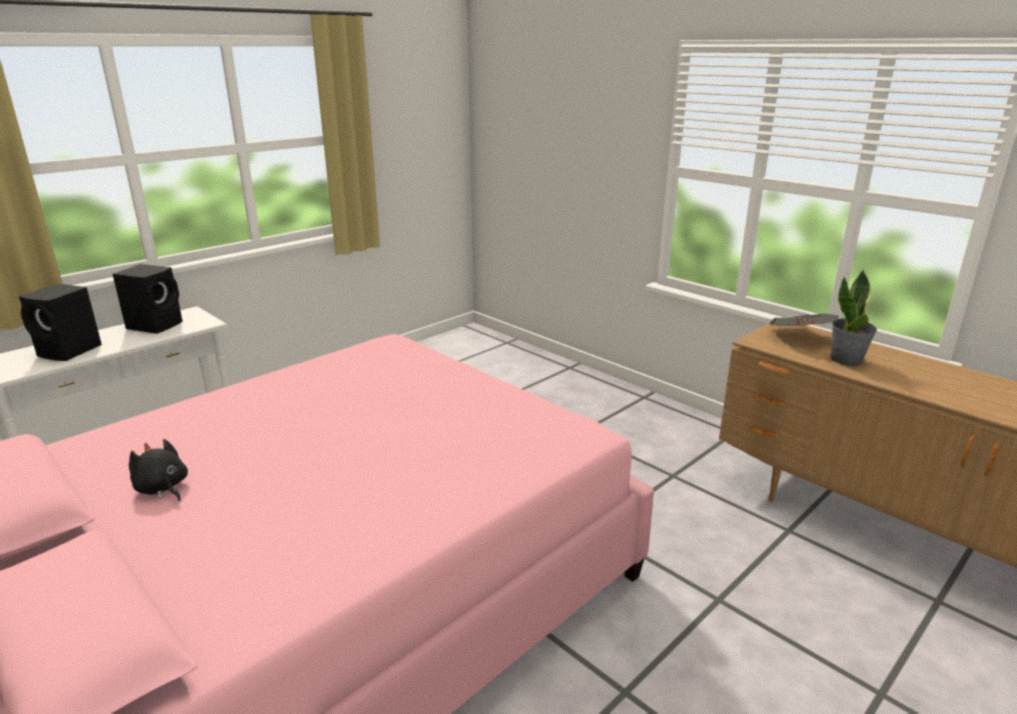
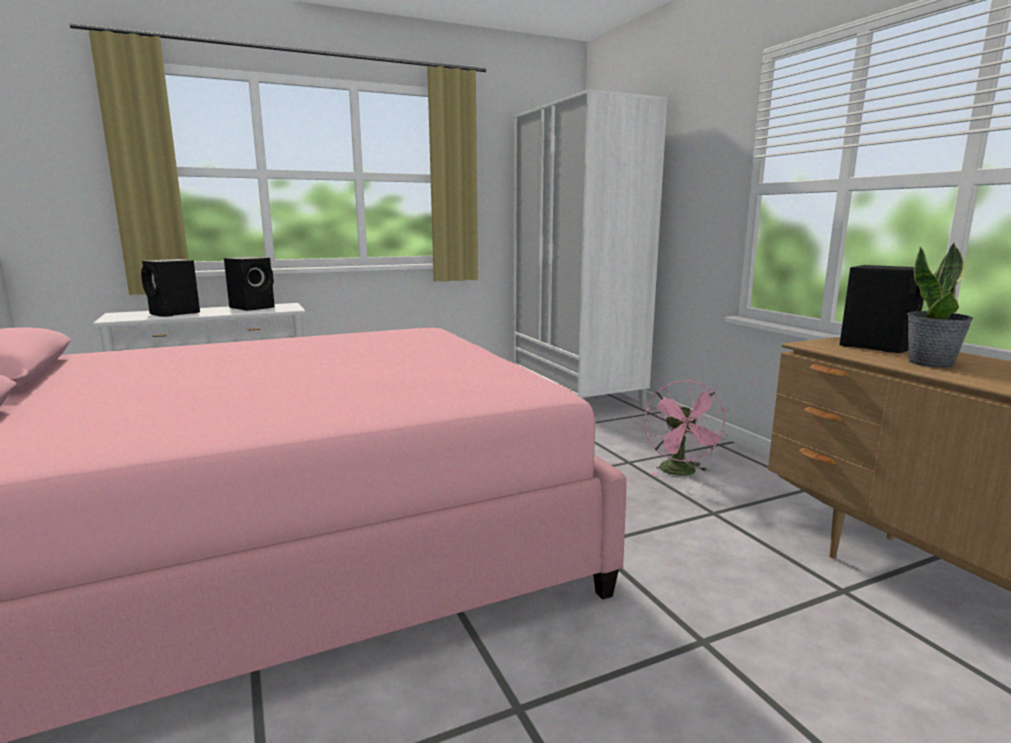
camera: 20 degrees right, 10 degrees down
black plush toy [129,439,188,501] -> none
newspaper [769,314,839,327] -> black speaker [840,265,924,353]
none -> white wardrobe [513,89,668,409]
none -> pink fan [644,380,728,476]

